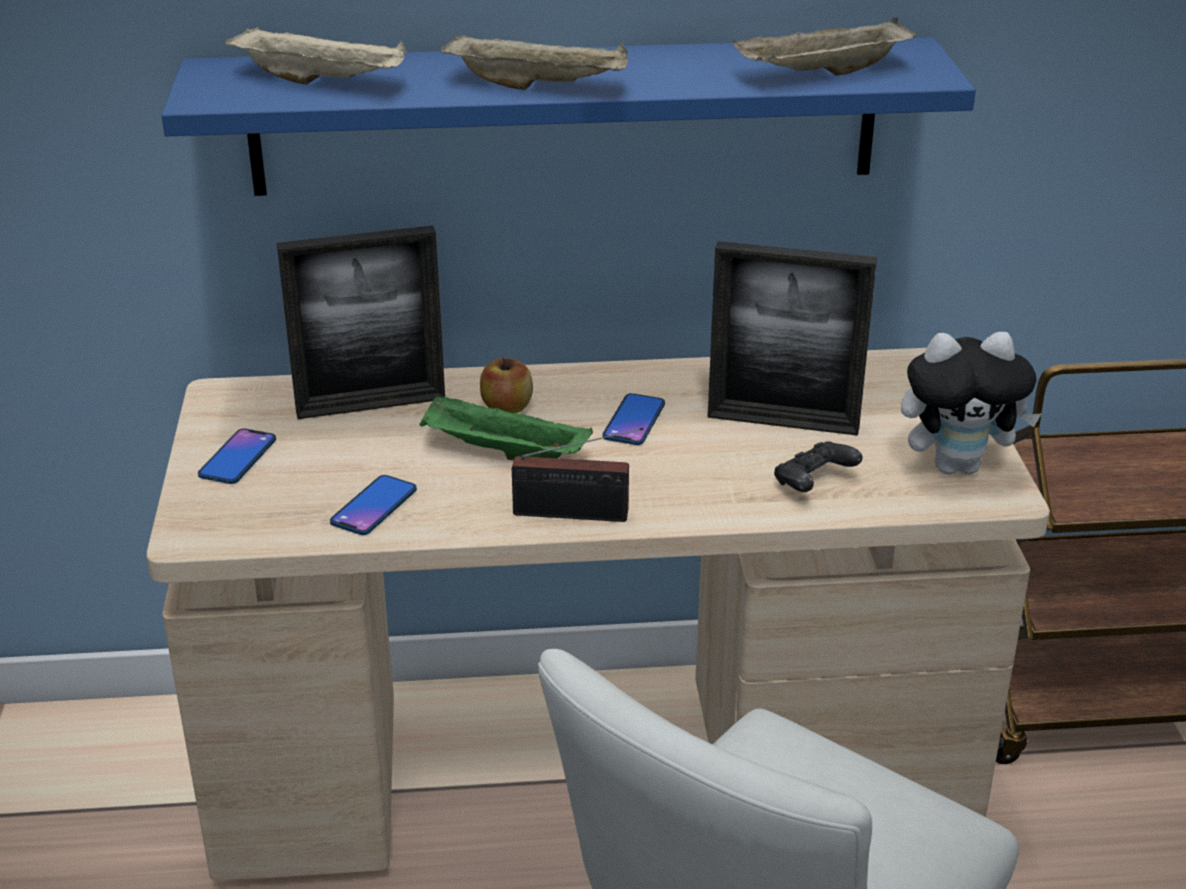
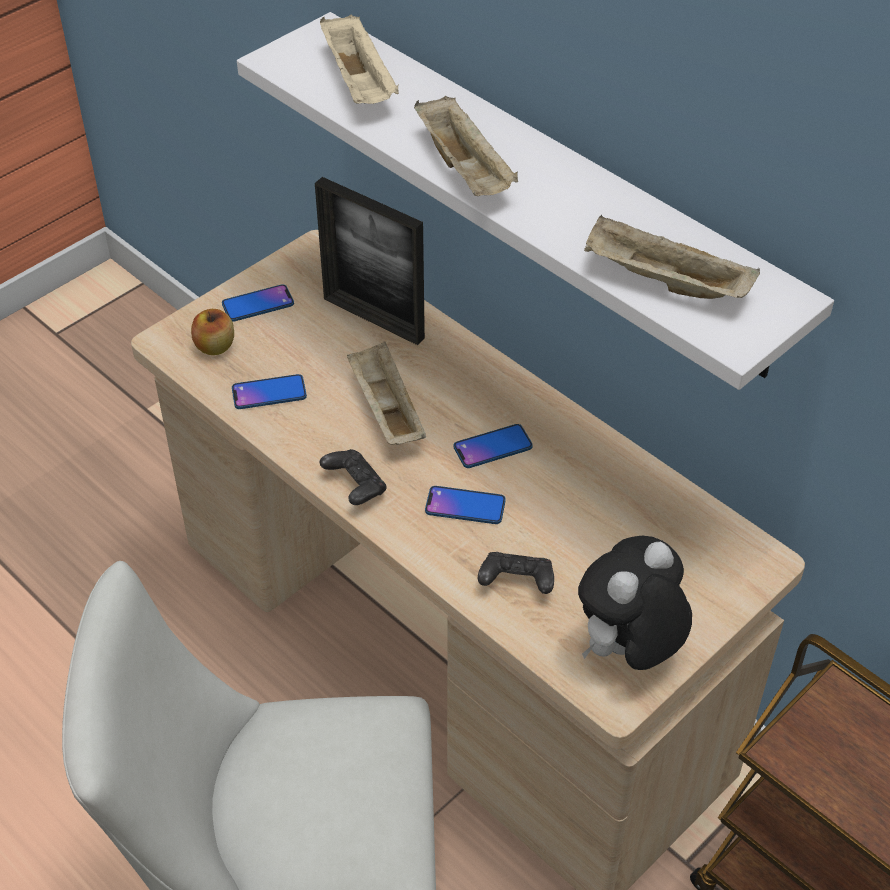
camera: 50 degrees right, 15 degrees up
blue shelf [161,37,976,196] -> white shelf [237,12,834,390]
green tray [420,394,593,461] -> beige tray [347,342,426,445]
apple [480,358,533,413] -> apple moved to [191,309,234,355]
radio [512,428,644,522] -> black game controller [320,449,387,505]
picture frame [708,241,877,436] -> none
plush toy [901,332,1041,475] -> plush toy turned 90 degrees clockwise [578,536,692,670]
none -> phone [425,486,506,524]

